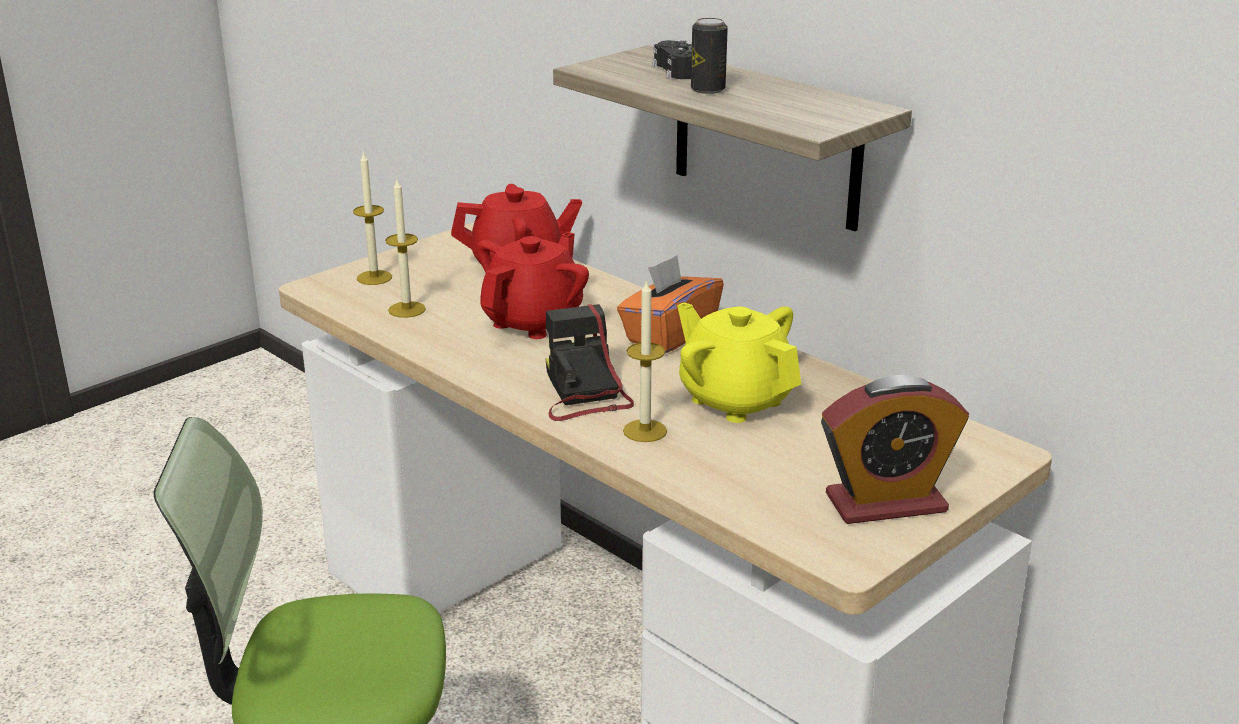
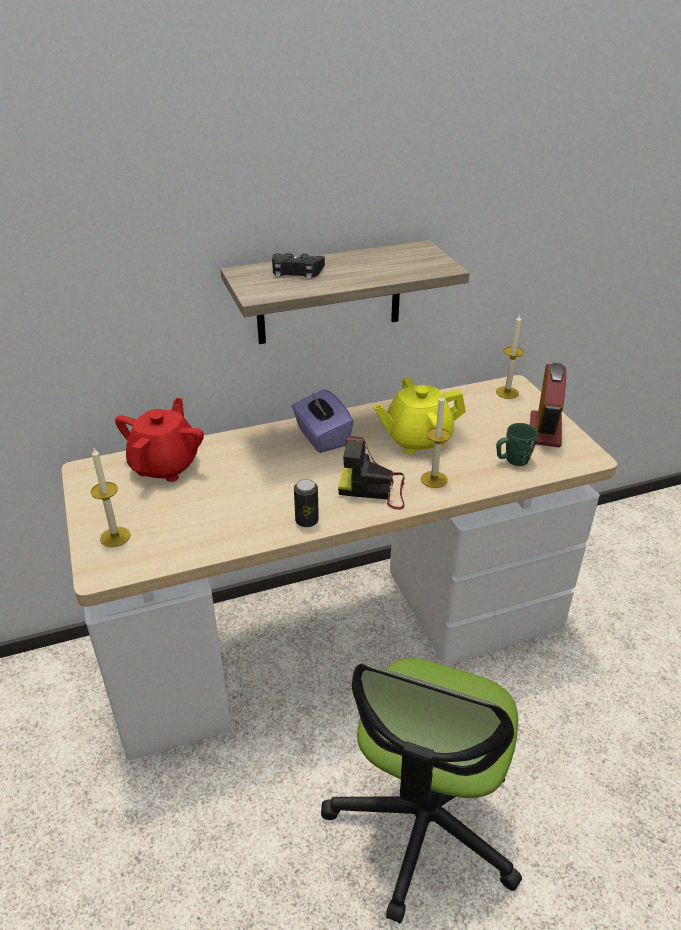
camera: 65 degrees left, 10 degrees up
candle [385,179,426,318] -> candle moved to [496,314,524,399]
red teapot [477,232,589,339] -> none
orange tissue box [617,255,724,353] -> purple tissue box [292,389,354,453]
can [691,18,728,94] -> can moved to [294,479,319,527]
none -> green mug [496,423,538,466]

